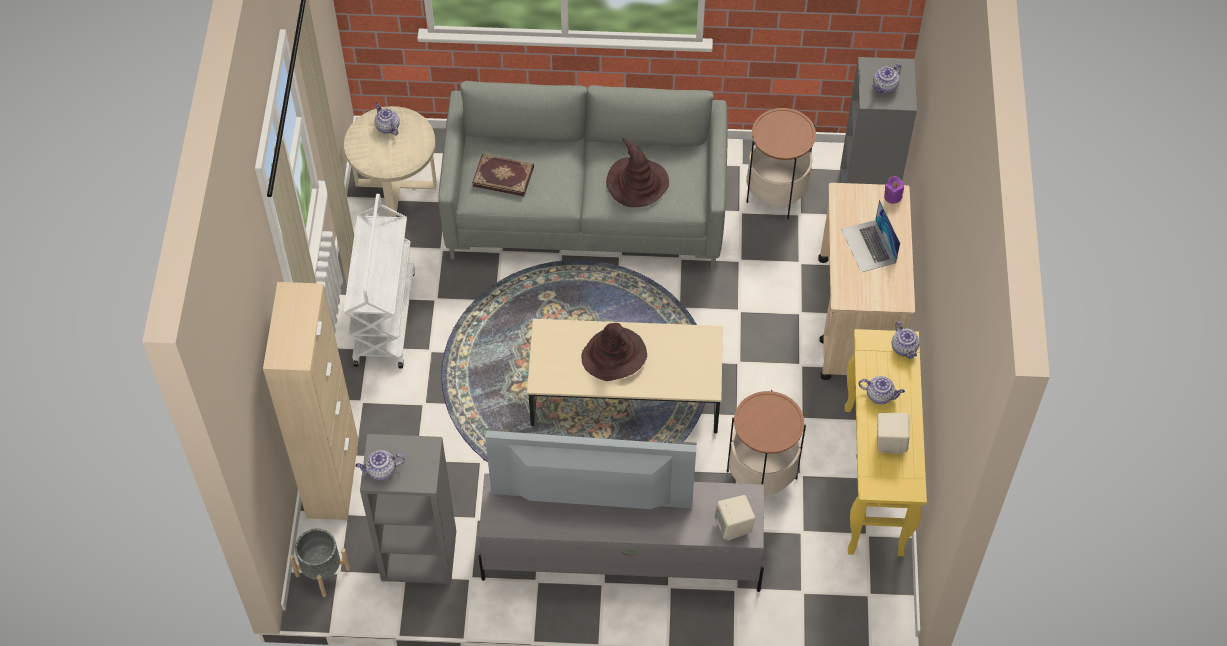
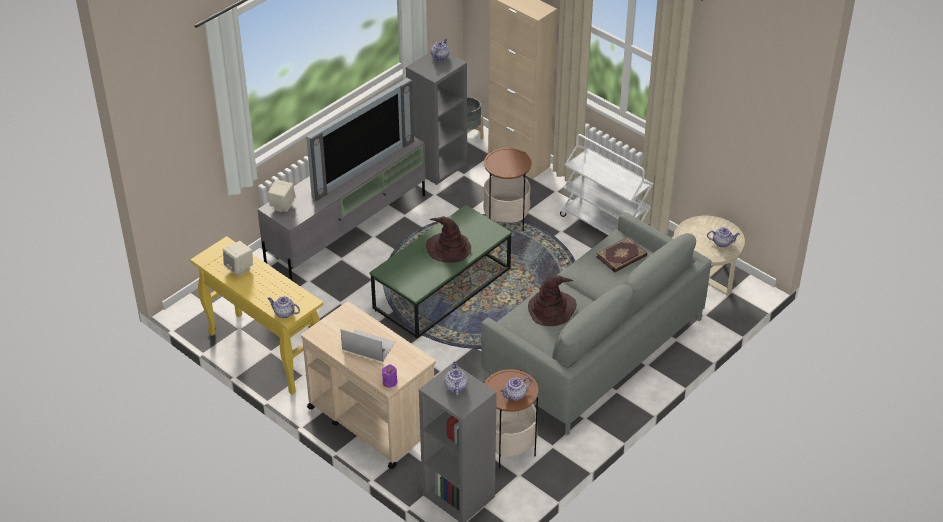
camera: 130 degrees right, 15 degrees down
beige coffee table [527,319,723,433] -> green coffee table [369,205,512,338]
side table [727,390,806,495] -> side table moved to [483,148,531,231]
teapot [858,376,905,404] -> teapot moved to [500,377,531,400]

